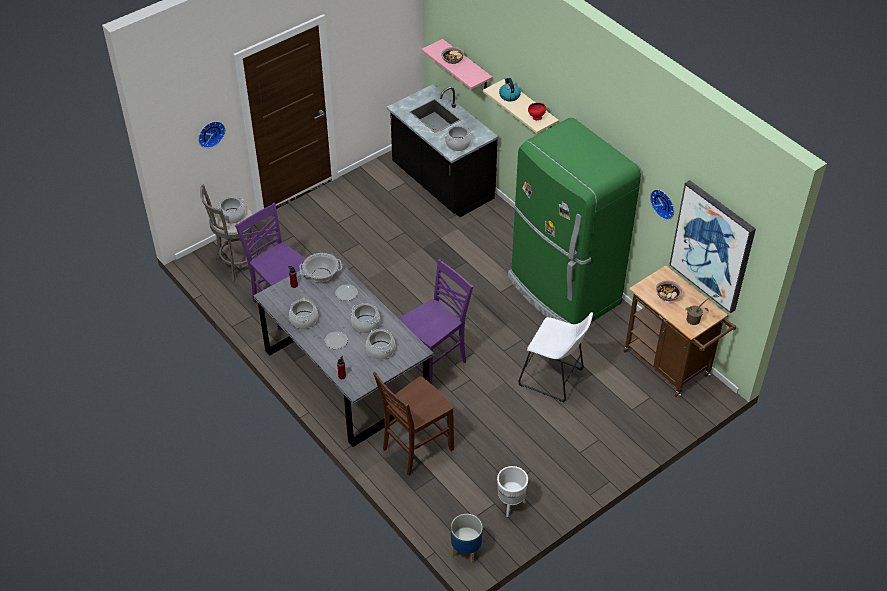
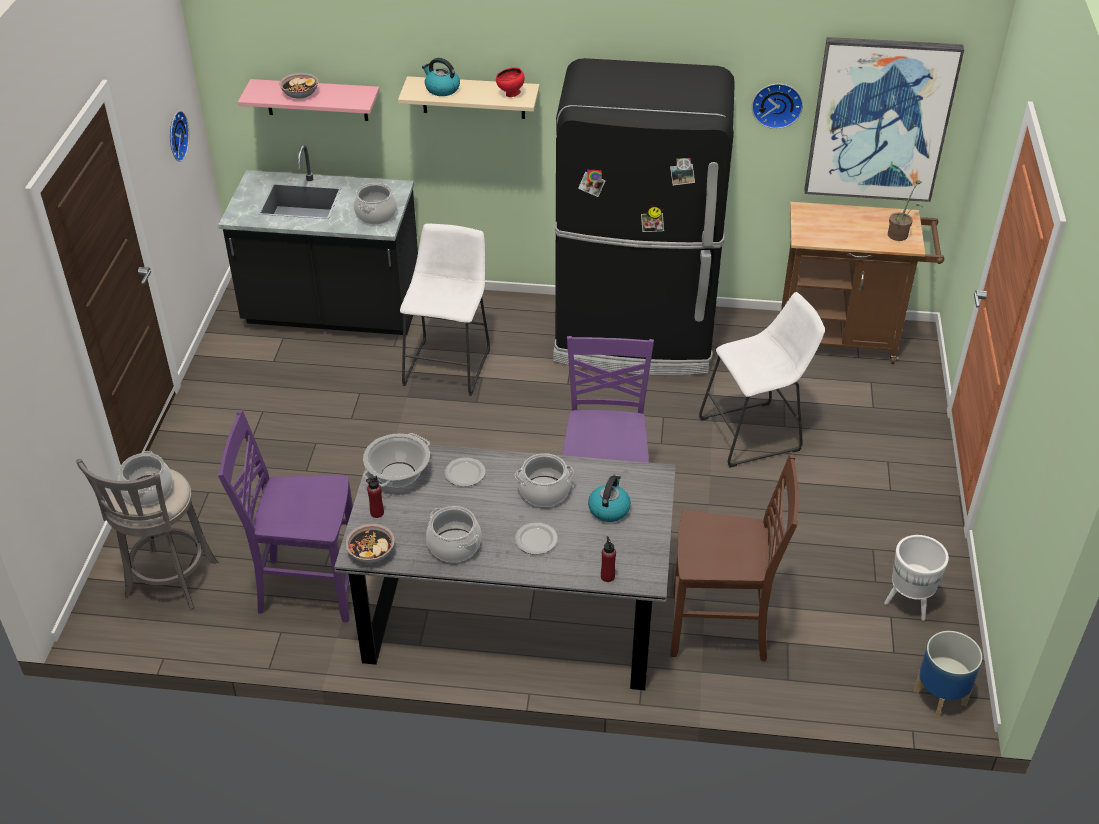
camera: 45 degrees left, 5 degrees down
wall clock [198,121,225,148] -> wall clock moved to [170,111,189,162]
cooking pot [366,329,395,360] -> kettle [588,474,631,522]
brown chair [373,372,454,476] -> brown chair turned 90 degrees counterclockwise [670,455,799,661]
green fridge [508,118,641,324] -> black fridge [553,58,735,375]
bowl [656,281,682,301] -> bowl moved to [345,523,395,563]
none -> white stool [400,224,490,396]

